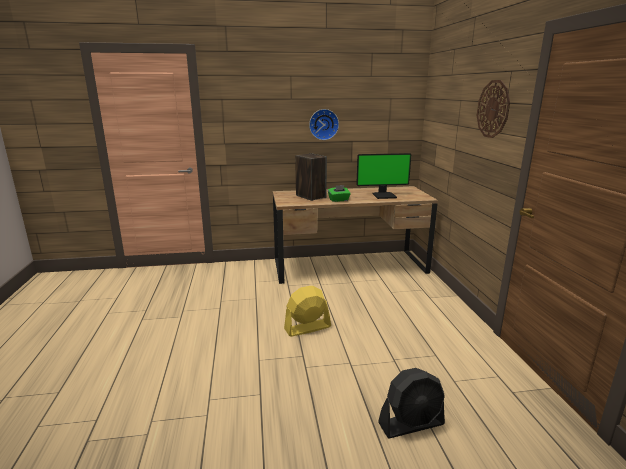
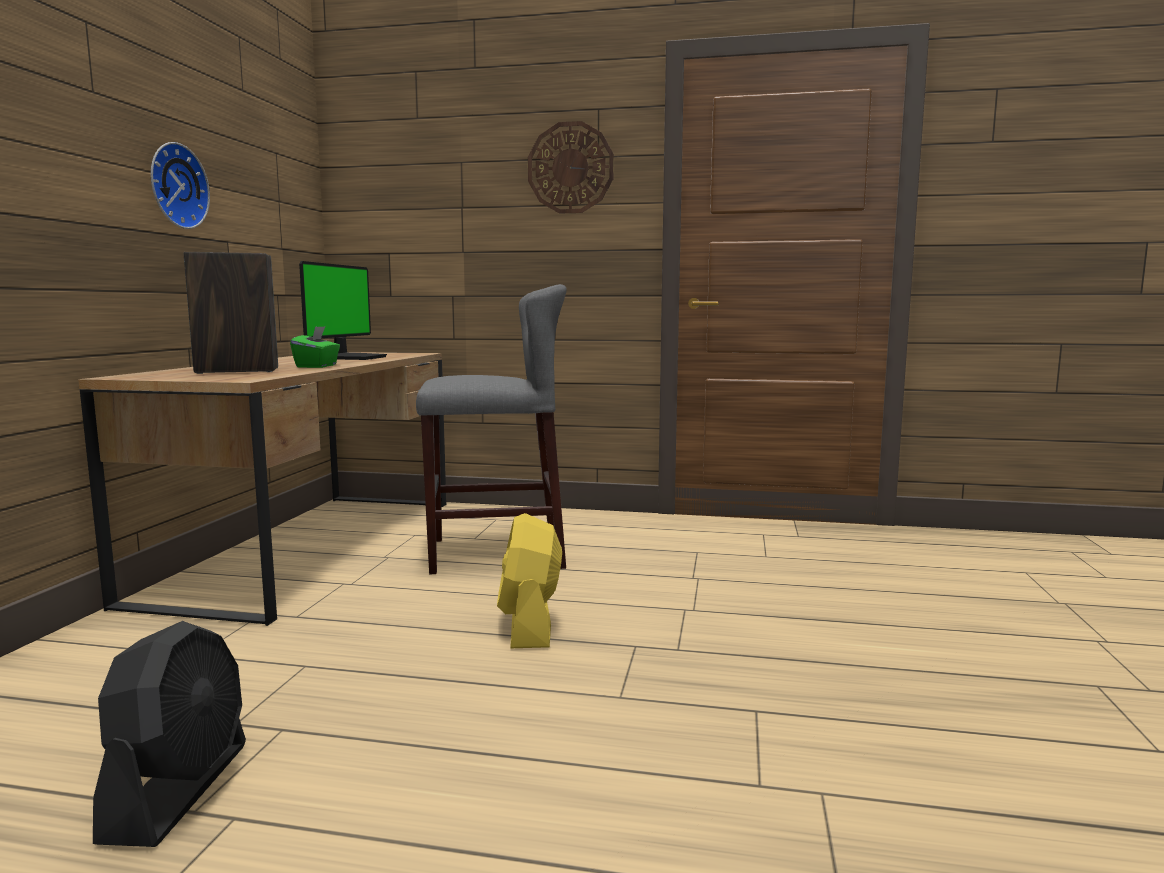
camera: 70 degrees left, 10 degrees down
black fan [378,368,445,438] -> black fan moved to [93,621,246,847]
none -> grey stool [416,284,567,574]

